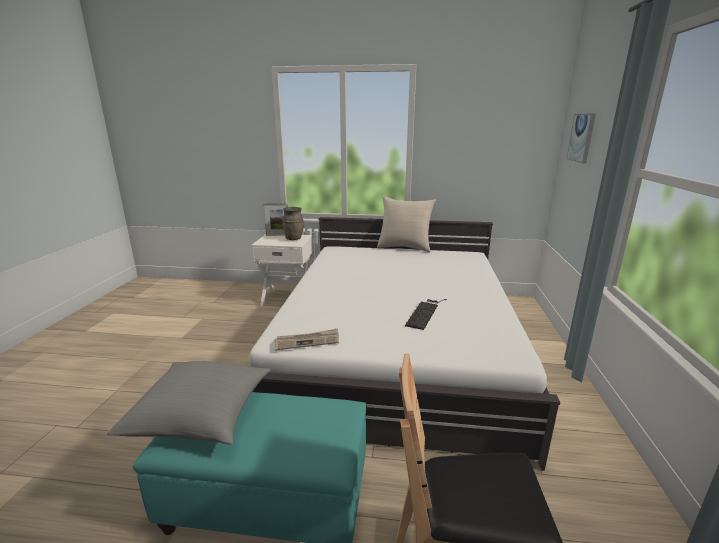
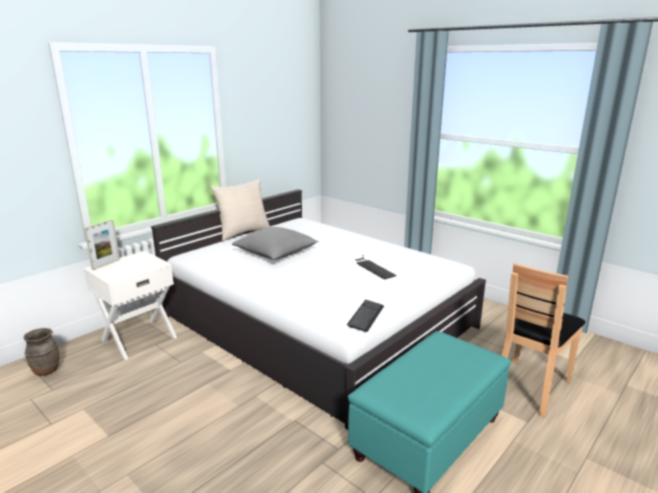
camera: 55 degrees left, 0 degrees up
grey pillow [107,361,270,445] -> grey pillow moved to [232,227,319,260]
newspaper [275,329,339,350] -> keyboard [347,300,384,332]
brown vase [282,207,304,240] -> brown vase moved to [24,328,59,376]
picture [566,113,596,163] -> none

